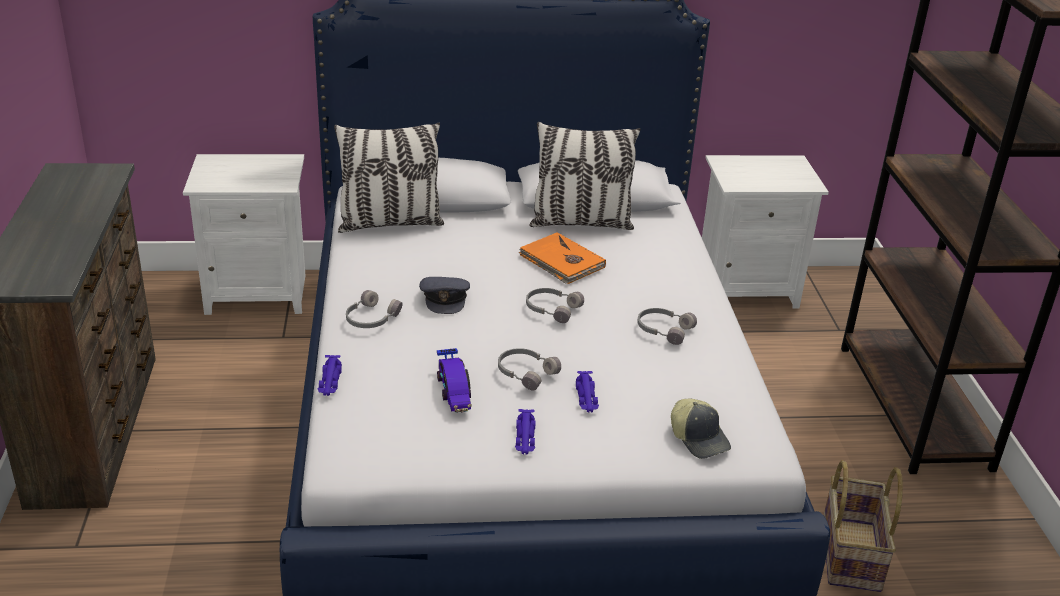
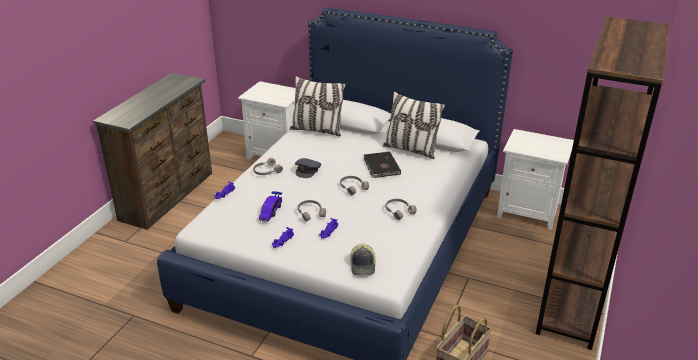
camera: 30 degrees right, 0 degrees up
orange book [519,232,606,284] -> black book [363,151,401,178]

